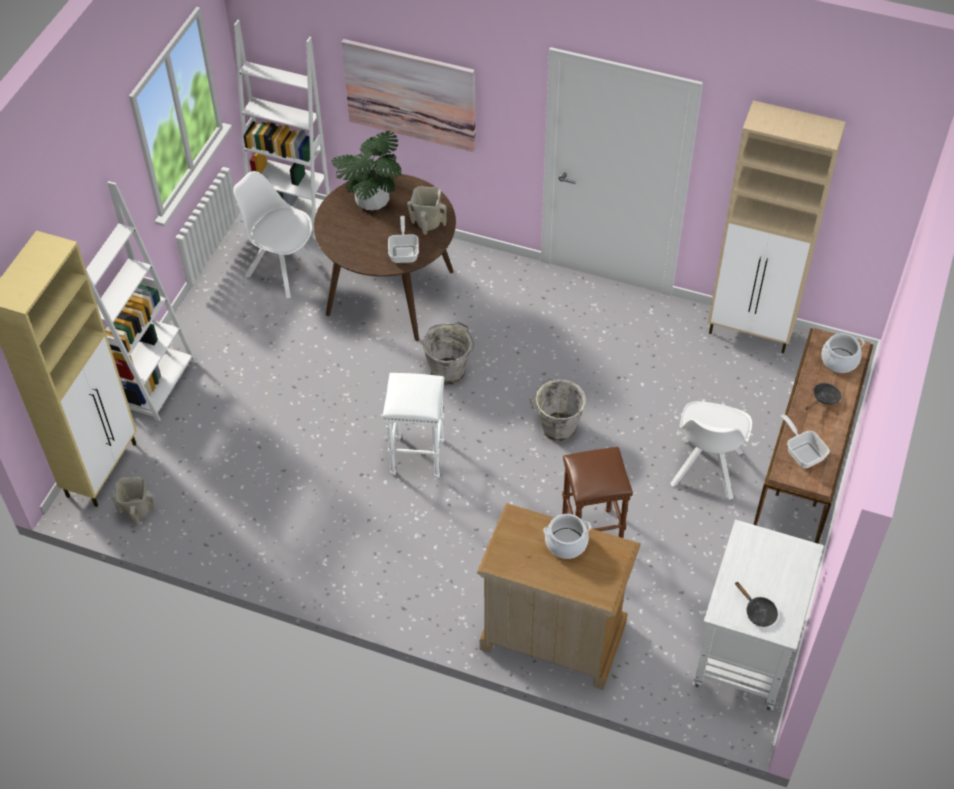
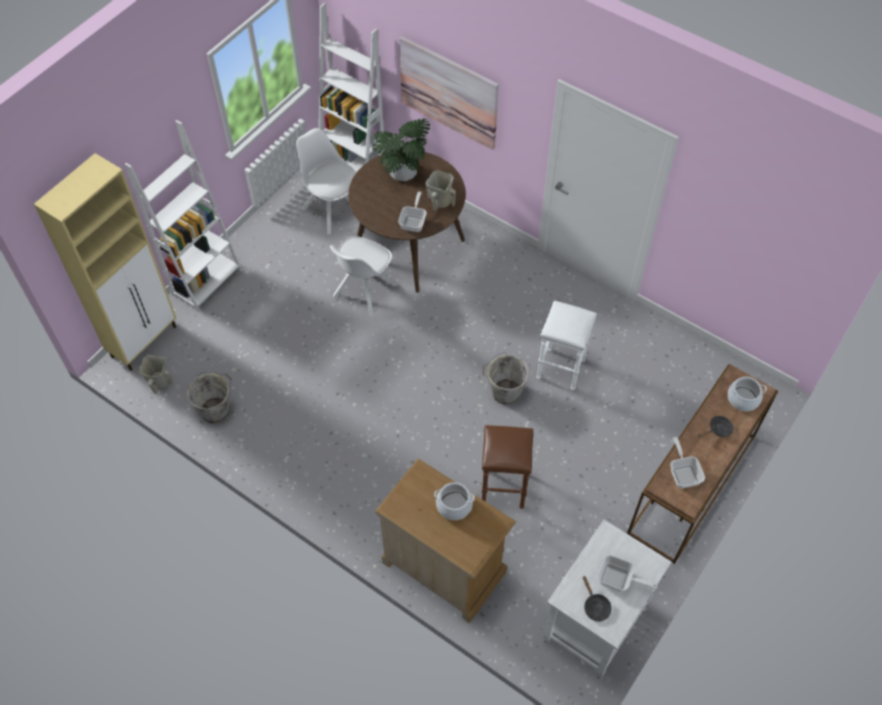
camera: 15 degrees right, 5 degrees up
white stool [383,373,445,478] -> white stool moved to [537,301,597,390]
grey bucket [423,322,474,385] -> grey bucket moved to [187,372,232,424]
white chair [670,401,752,500] -> white chair moved to [330,236,397,316]
beige cabinet [708,100,846,353] -> none
none -> frying pan [598,555,657,592]

